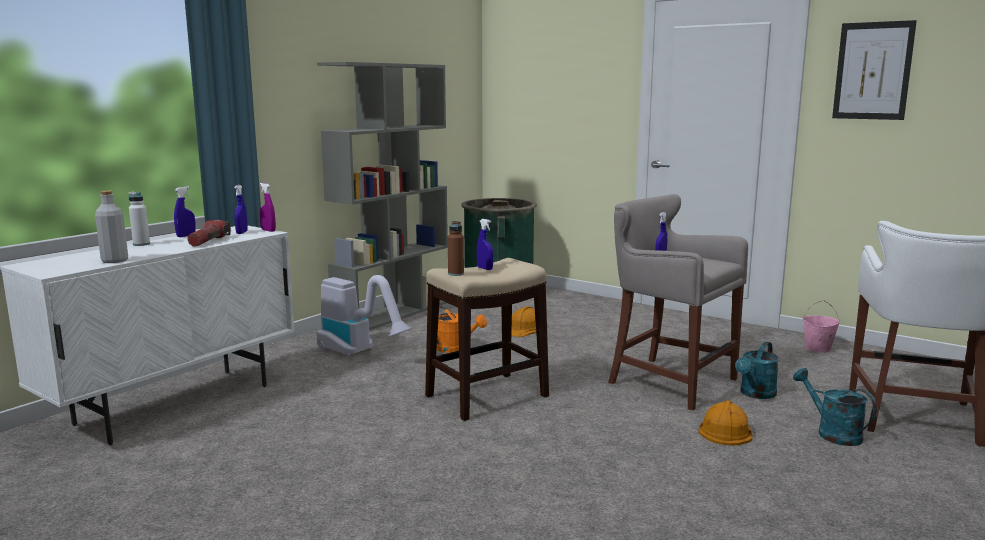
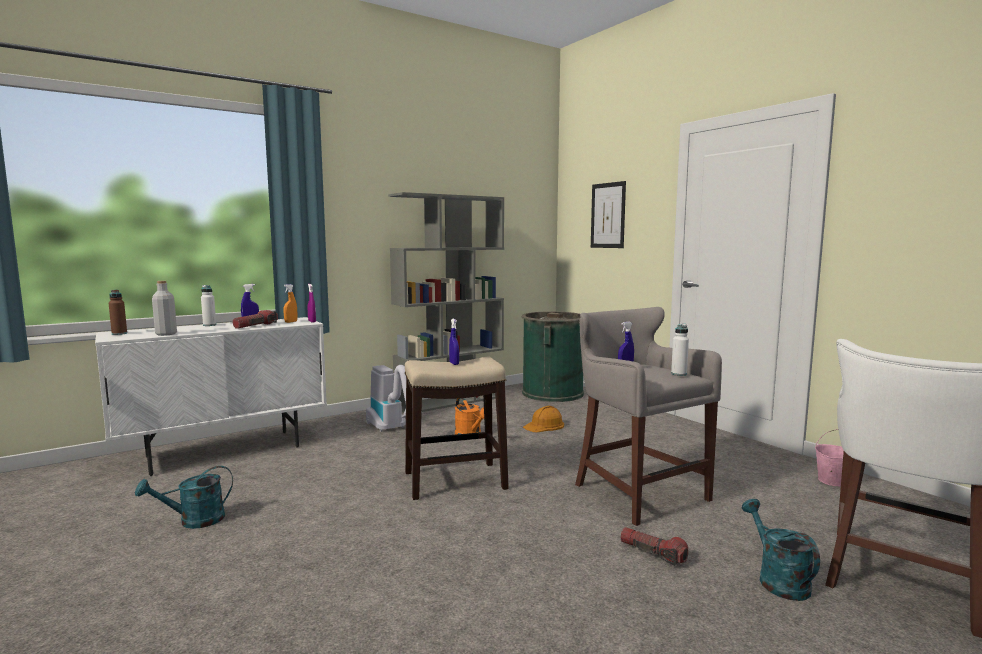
camera: 20 degrees right, 5 degrees down
blue spray bottle [234,185,248,234] -> orange spray bottle [284,284,297,323]
brown bottle [448,221,464,276] -> brown bottle moved to [109,290,127,335]
orange hard hat [698,400,753,446] -> flashlight [620,527,688,566]
turquoise watering can [735,342,779,399] -> turquoise watering can moved to [135,466,233,529]
picture [832,20,917,120] -> picture moved to [591,181,626,248]
none -> white bottle [671,324,689,376]

